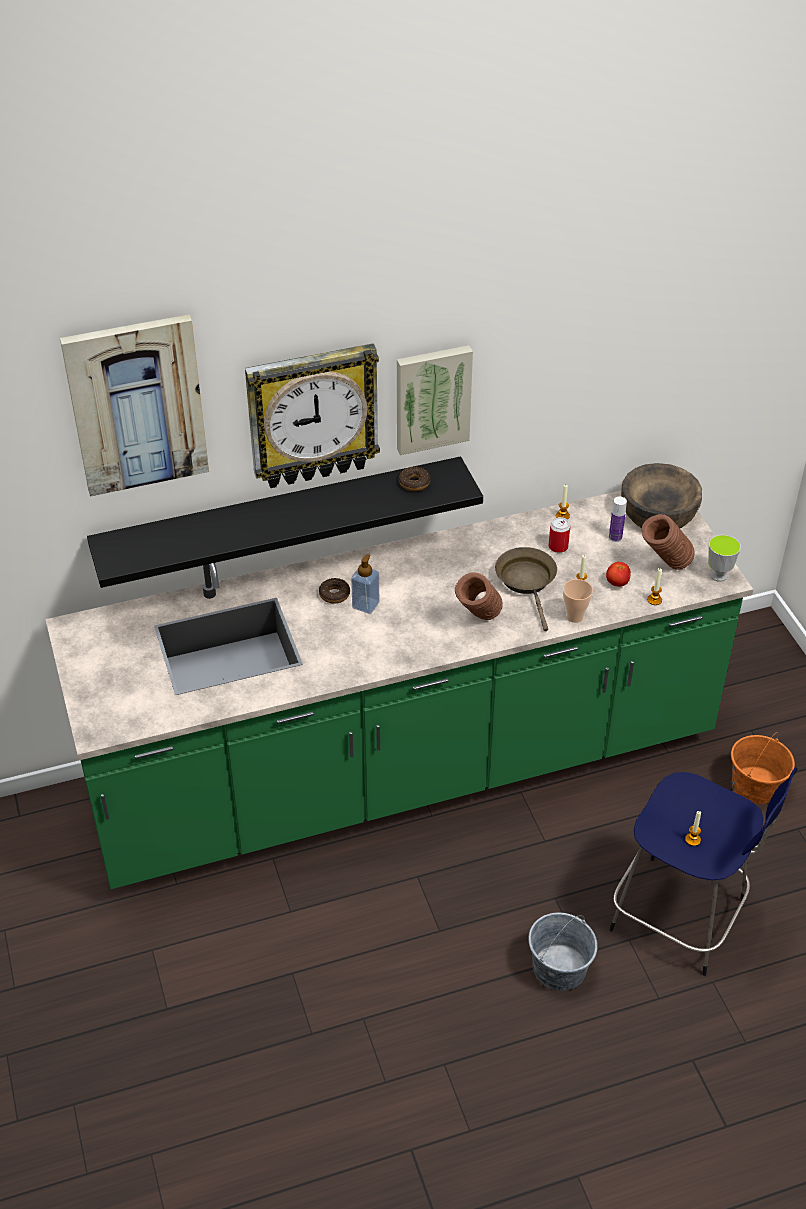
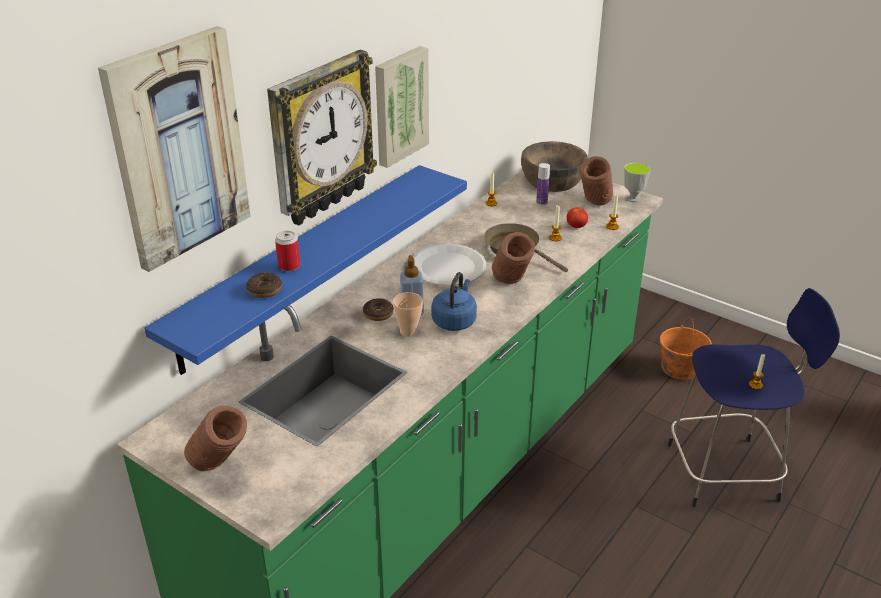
camera: 35 degrees left, 10 degrees down
black shelf [87,456,483,588] -> blue shelf [144,165,467,375]
donut [399,467,430,491] -> donut moved to [246,273,282,298]
grey bucket [528,913,598,991] -> none
can [549,517,570,553] -> can moved to [275,231,300,271]
cup [563,579,593,623] -> cup moved to [393,292,423,337]
none -> brown vase [184,406,247,471]
none -> white plate [413,244,486,286]
none -> blue kettle [432,272,477,331]

